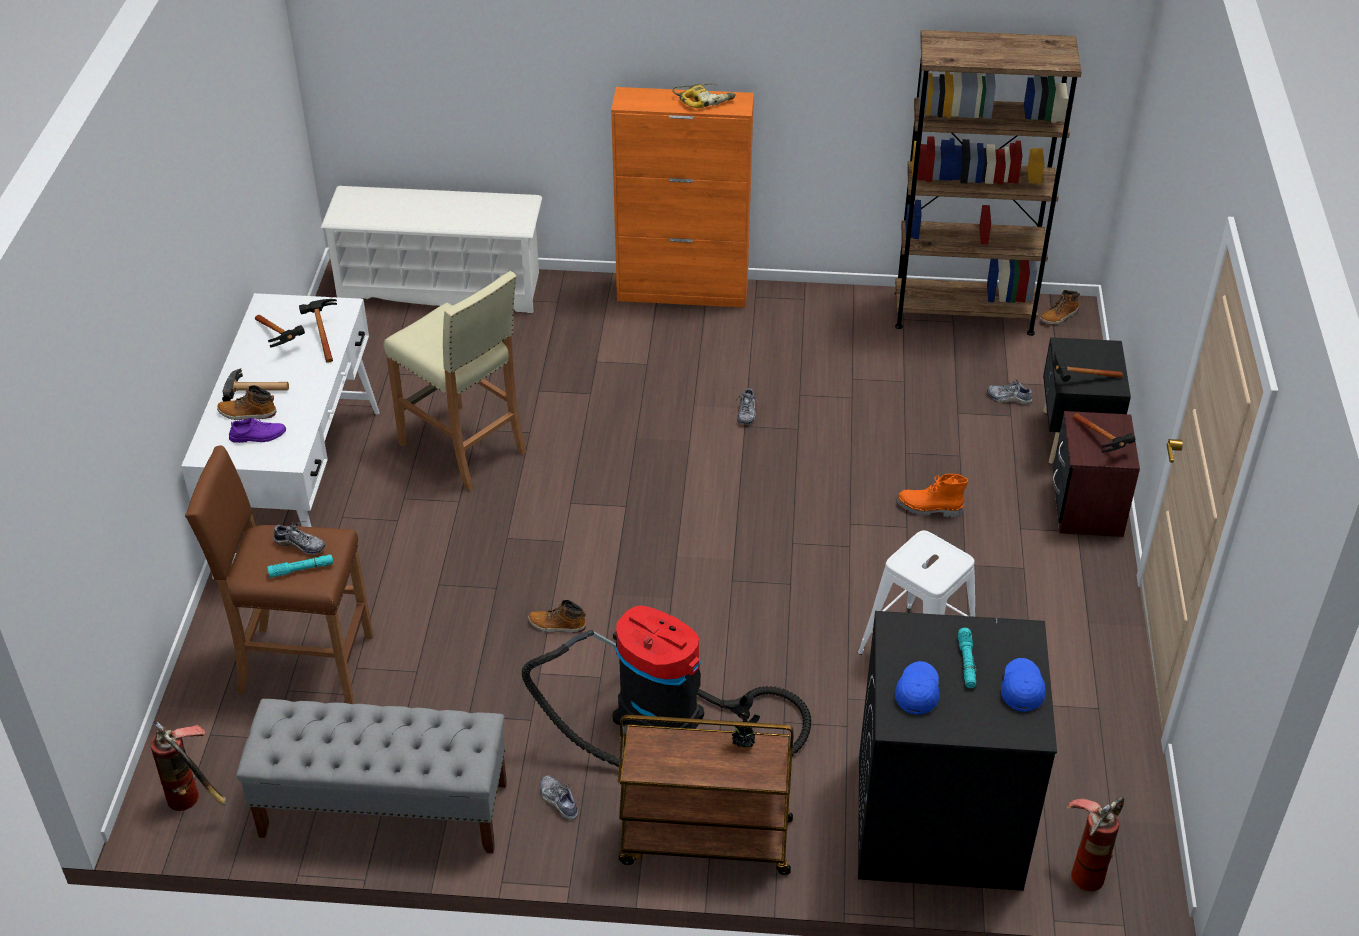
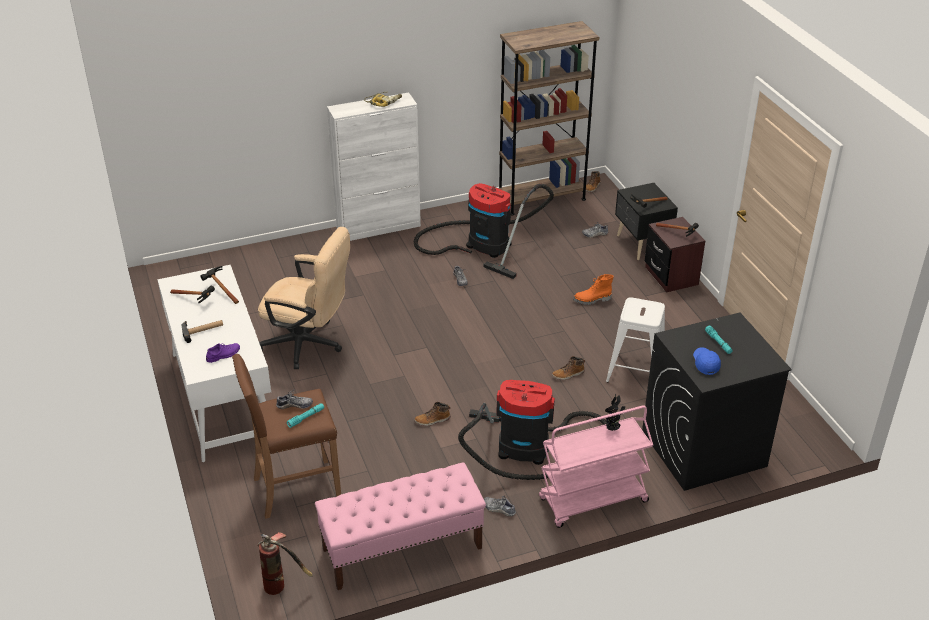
camera: 25 degrees left, 5 degrees down
boot [217,385,277,420] -> boot moved to [552,356,585,380]
grey bench [236,699,507,854] -> pink bench [315,462,486,590]
white shoe rack [321,186,542,313] -> none
beige stool [384,271,526,491] -> beige office chair [258,227,350,369]
orange cabinet [611,87,754,308] -> white cabinet [327,93,421,241]
brown cart [618,715,794,875] -> pink cart [539,405,653,528]
blue cap [1001,658,1046,712] -> none
fire extinguisher [1067,797,1124,891] -> none
none -> vacuum cleaner [414,183,554,279]

